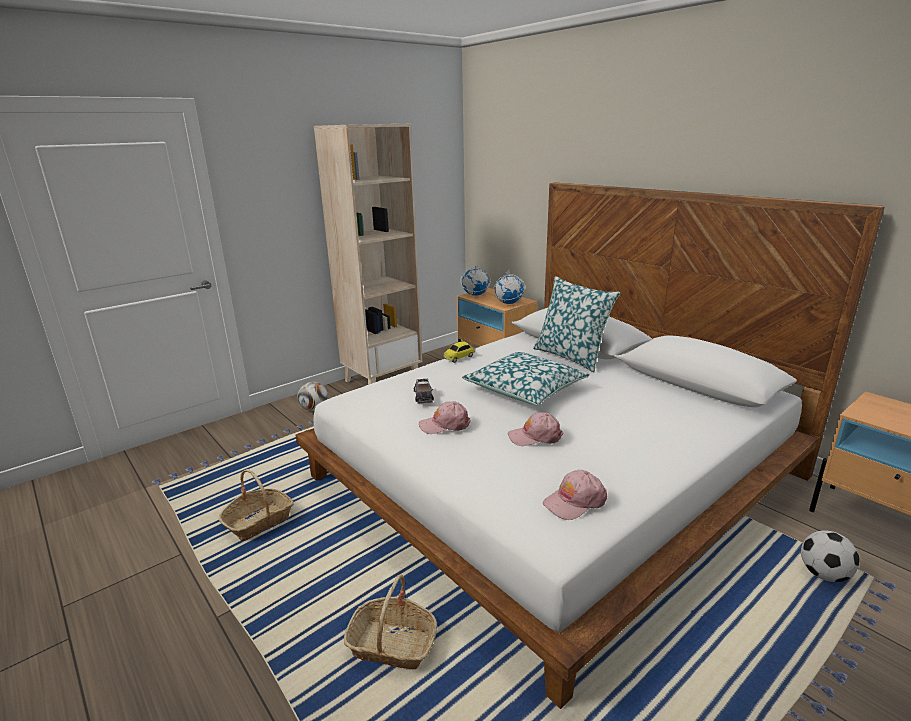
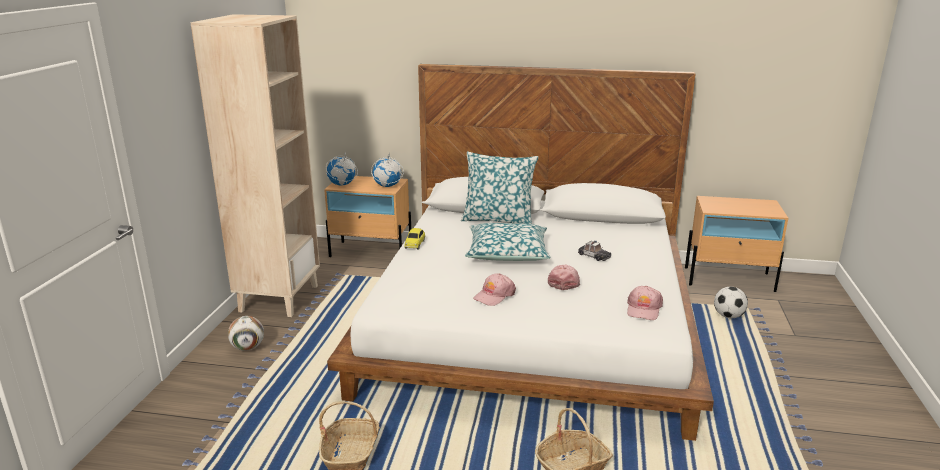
camera: 40 degrees left, 0 degrees up
toy car [414,379,434,404] -> toy car moved to [578,240,611,261]
pink cap [508,412,564,446] -> pink cap turned 150 degrees clockwise [548,265,580,290]

